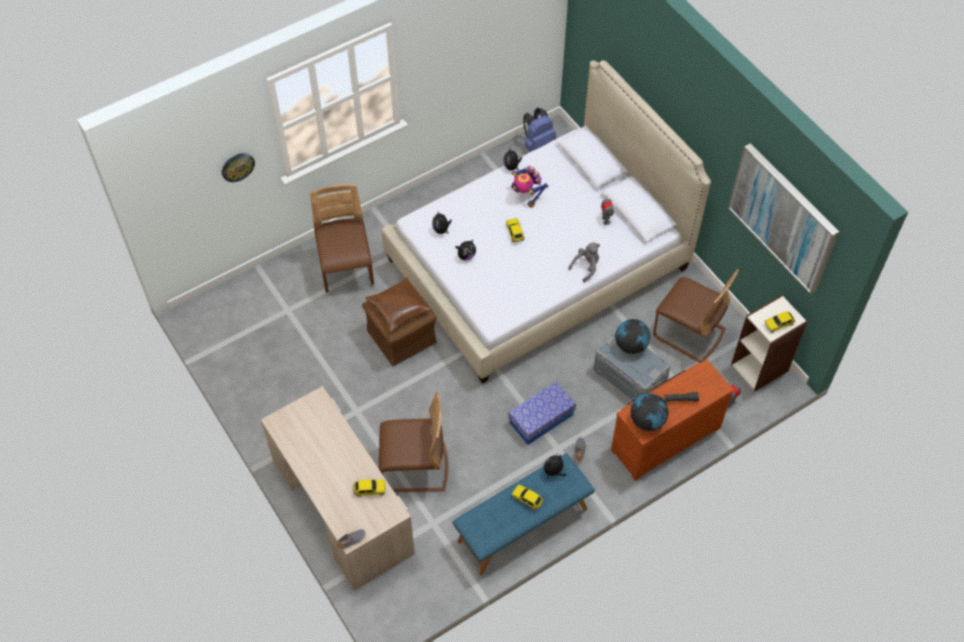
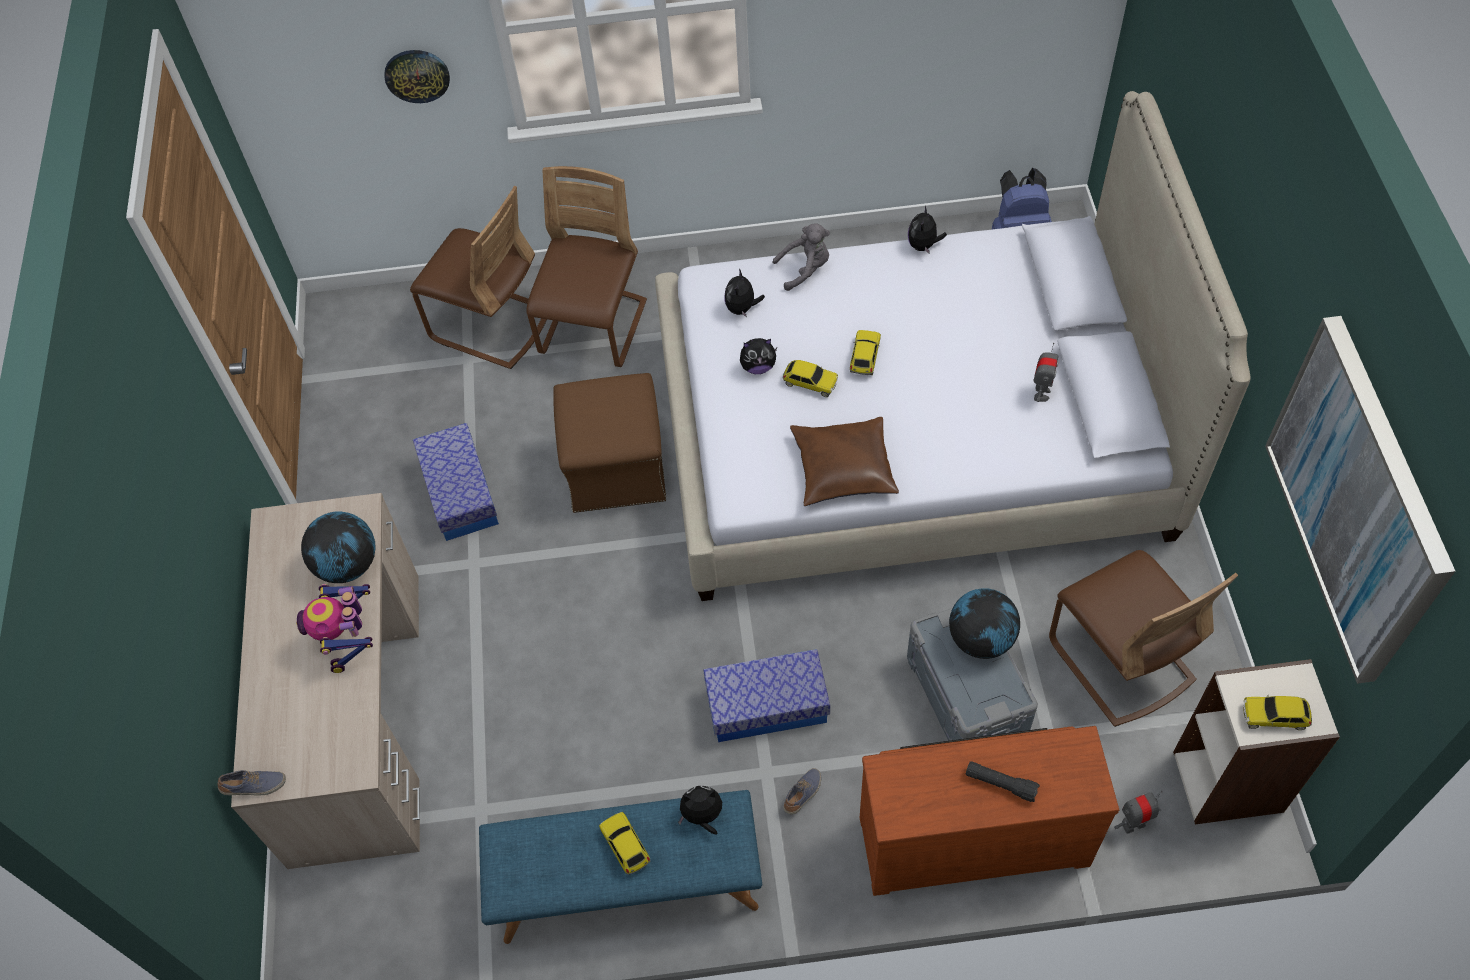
camera: 30 degrees right, 0 degrees up
toy car [353,479,386,497] -> toy car moved to [783,360,838,397]
brown pillow [365,277,432,333] -> brown pillow moved to [790,417,899,506]
brown chair [379,391,448,492] -> brown chair moved to [410,186,547,369]
toy robot [511,166,548,208] -> toy robot moved to [296,584,373,673]
grey plush toy [568,242,600,282] -> grey plush toy moved to [772,223,830,291]
globe [631,393,668,431] -> globe moved to [301,511,376,583]
none -> storage box [413,423,499,541]

